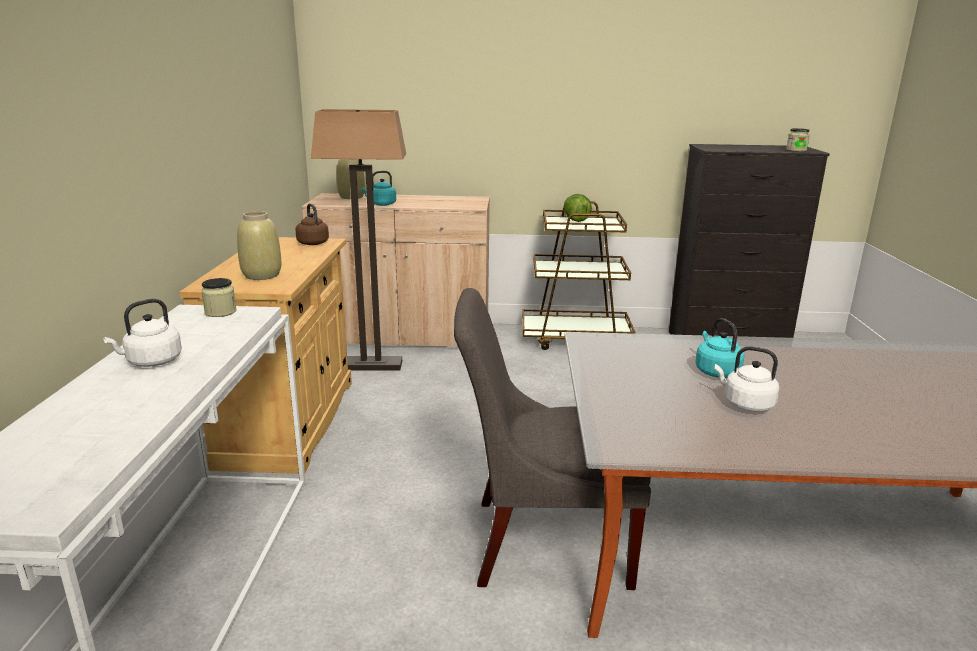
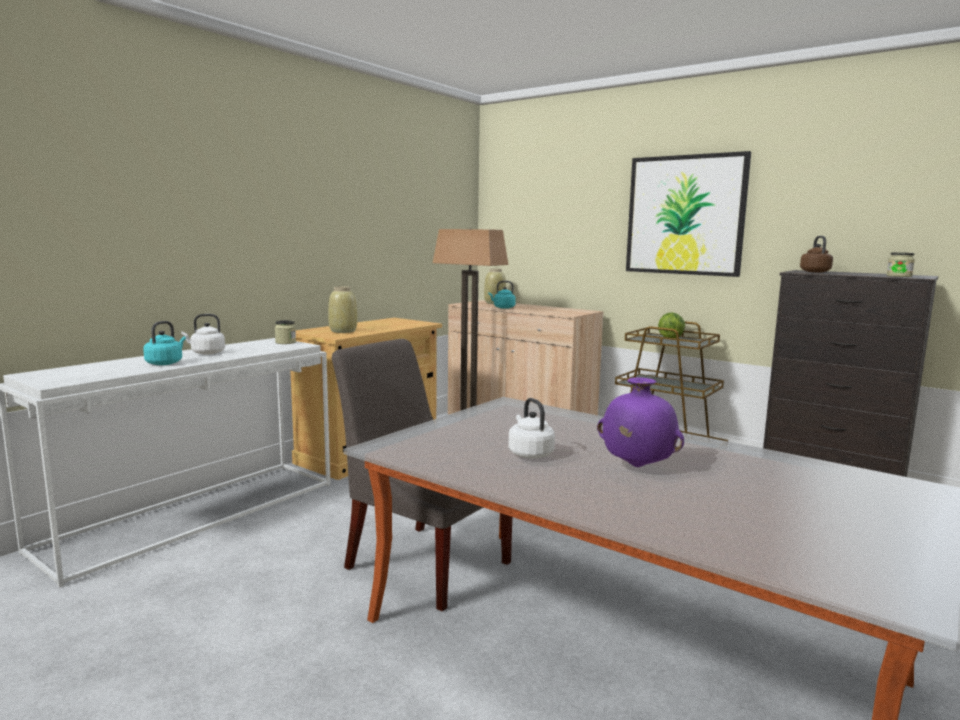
camera: 35 degrees right, 10 degrees down
brown kettle [295,204,329,245] -> brown kettle moved to [800,236,833,272]
turquoise kettle [695,318,745,378] -> turquoise kettle moved to [143,321,186,365]
none -> purple vase [597,377,684,467]
none -> picture [626,151,751,277]

